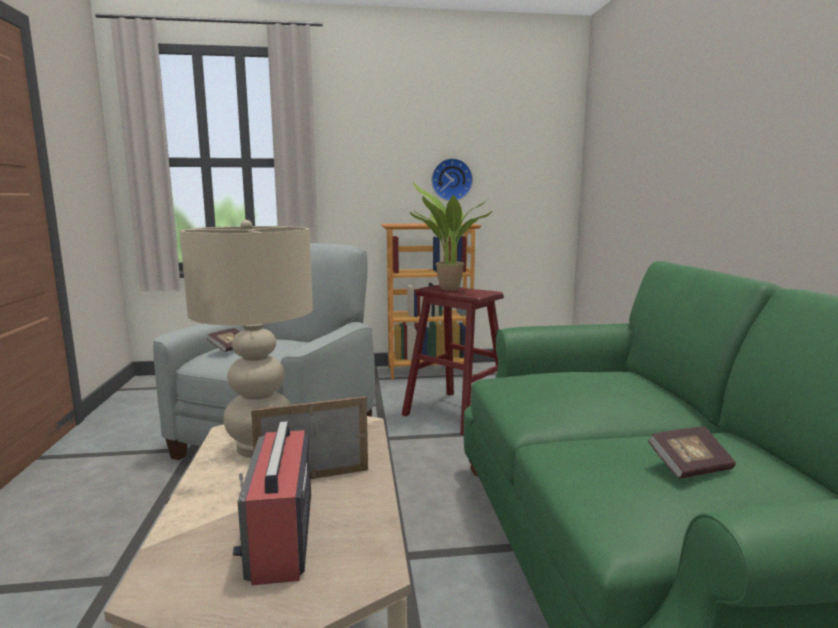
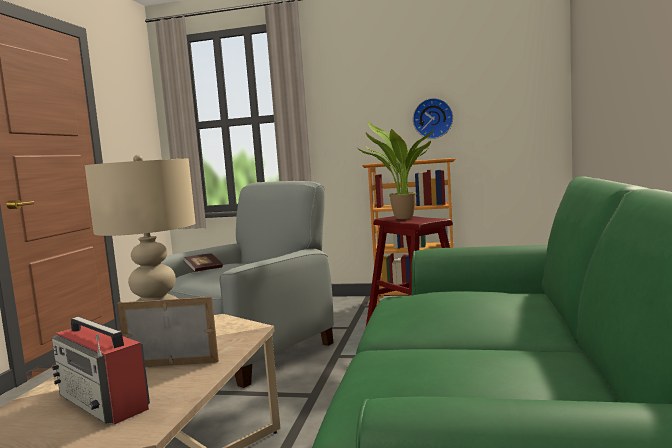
camera: 20 degrees right, 5 degrees down
radio [233,421,311,585] -> radio turned 60 degrees counterclockwise [52,316,150,425]
book [648,426,736,479] -> none

